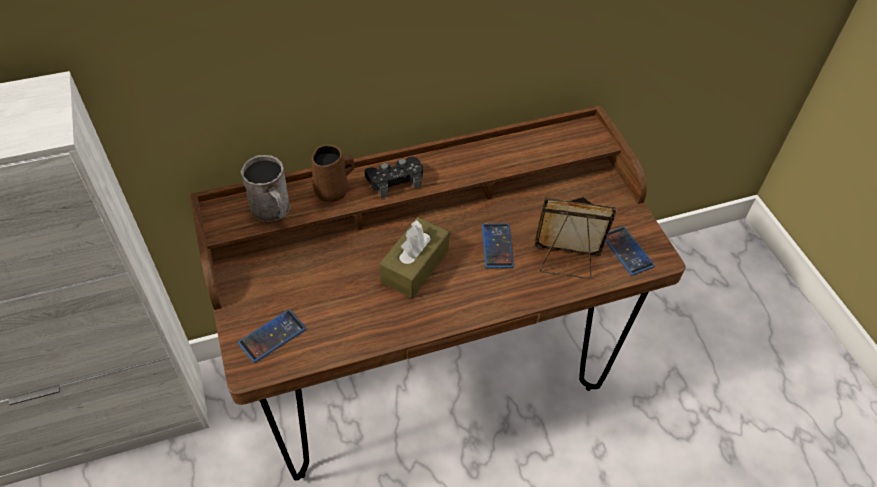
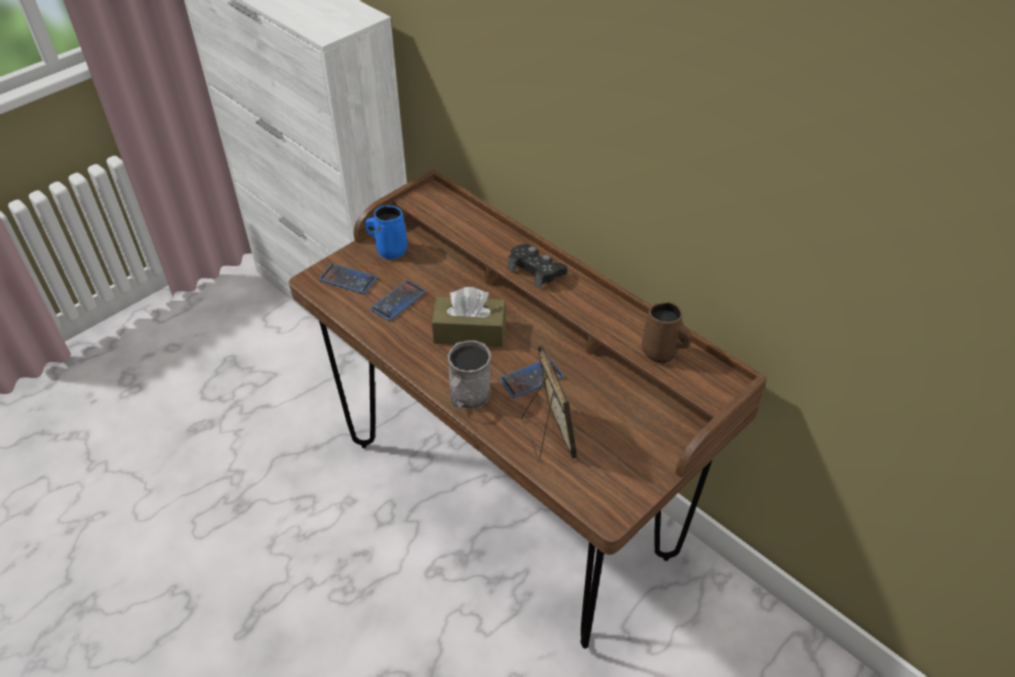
camera: 65 degrees right, 5 degrees down
grey mug [241,155,291,222] -> grey mug moved to [448,340,491,410]
brown mug [312,145,355,202] -> brown mug moved to [642,302,692,363]
phone [605,227,655,276] -> phone moved to [370,280,426,321]
none -> blue mug [365,206,407,260]

